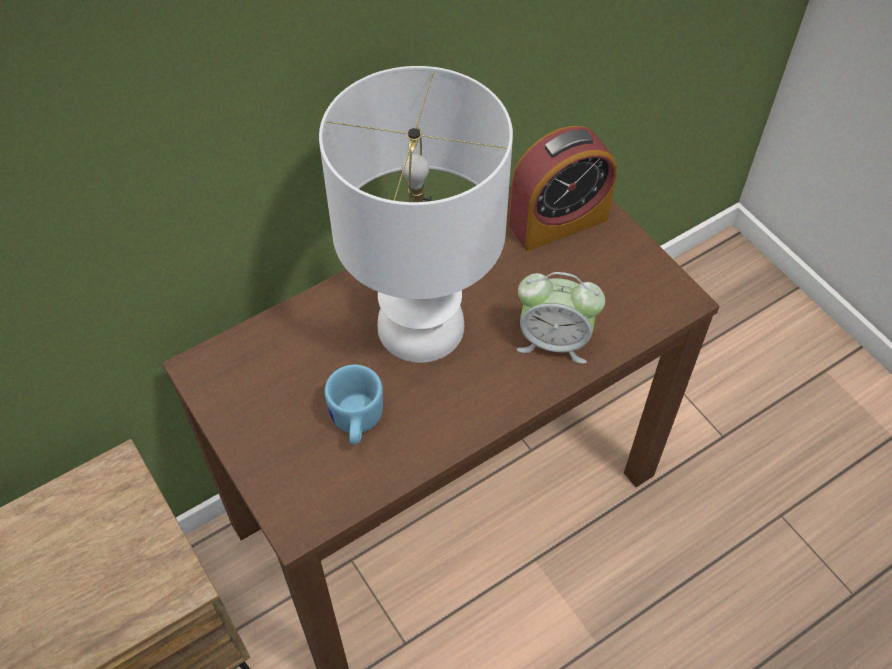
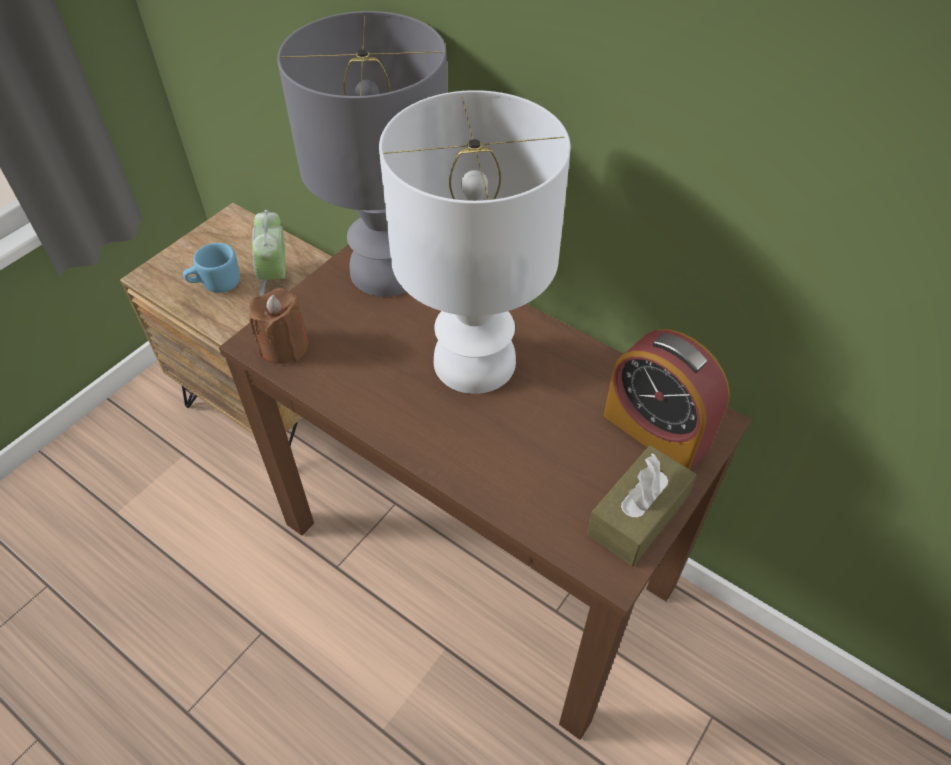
camera: 70 degrees right, 5 degrees down
blue mug [325,365,383,444] -> blue mug moved to [183,243,240,293]
alarm clock [517,272,605,363] -> alarm clock moved to [252,210,286,296]
none -> brown candle [249,288,309,364]
none -> grey table lamp [277,11,448,297]
none -> brown tissue box [587,445,696,566]

